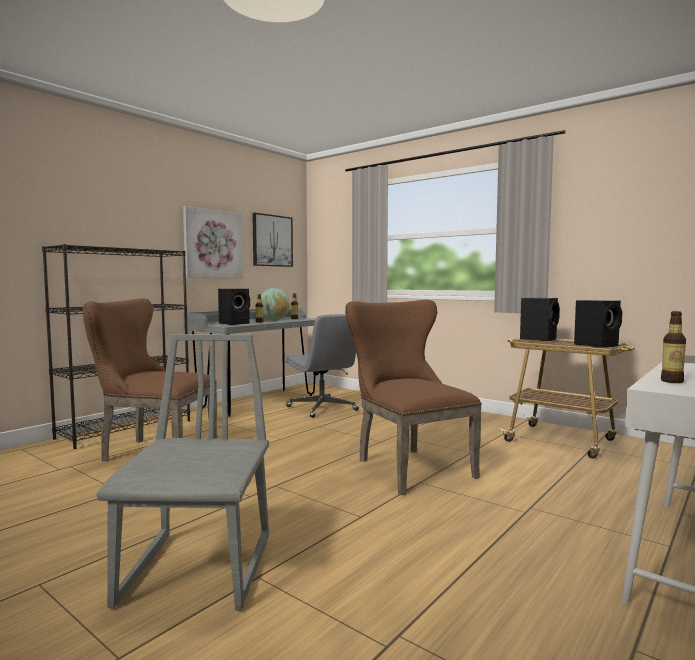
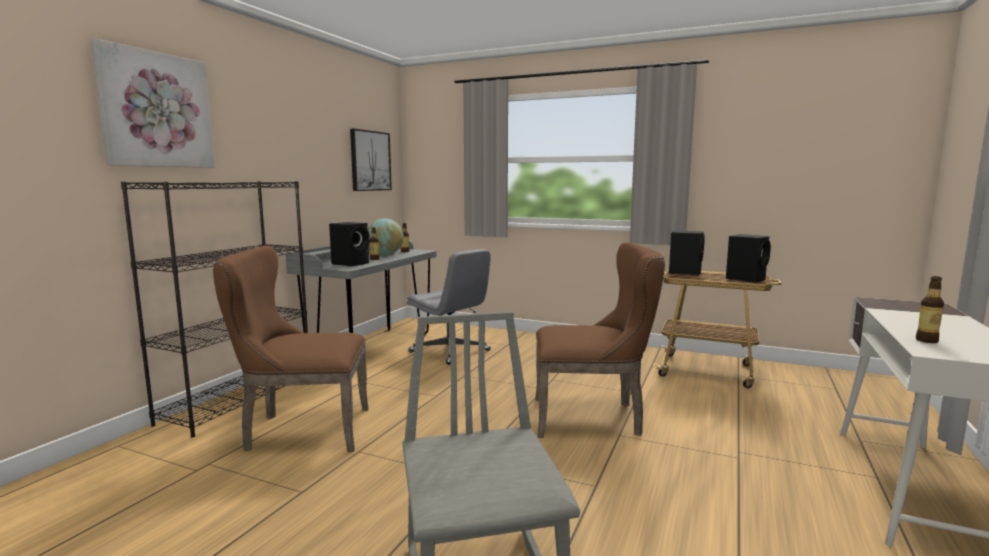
camera: 15 degrees left, 5 degrees up
picture [183,206,243,278] -> picture moved to [91,38,215,168]
brown chair [345,300,482,495] -> brown chair turned 135 degrees clockwise [536,242,665,438]

